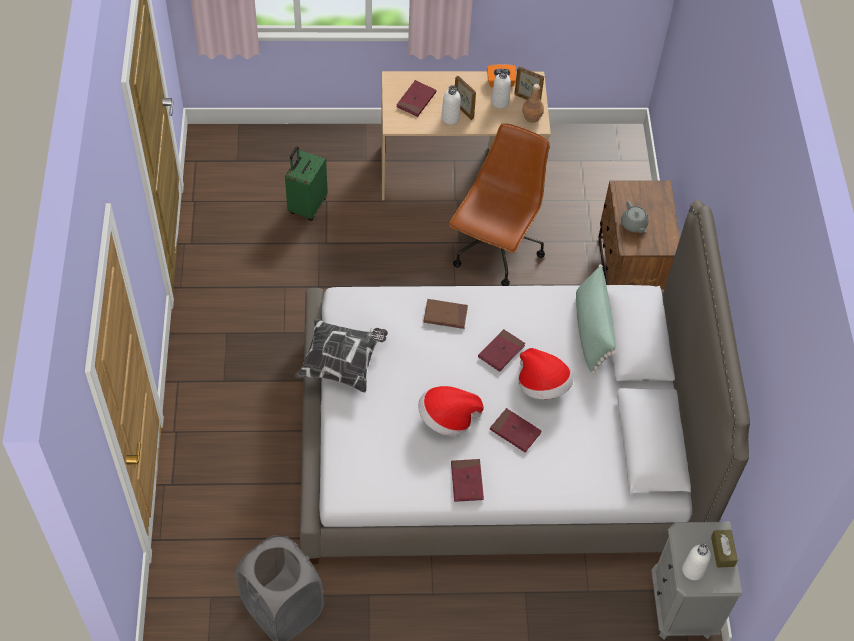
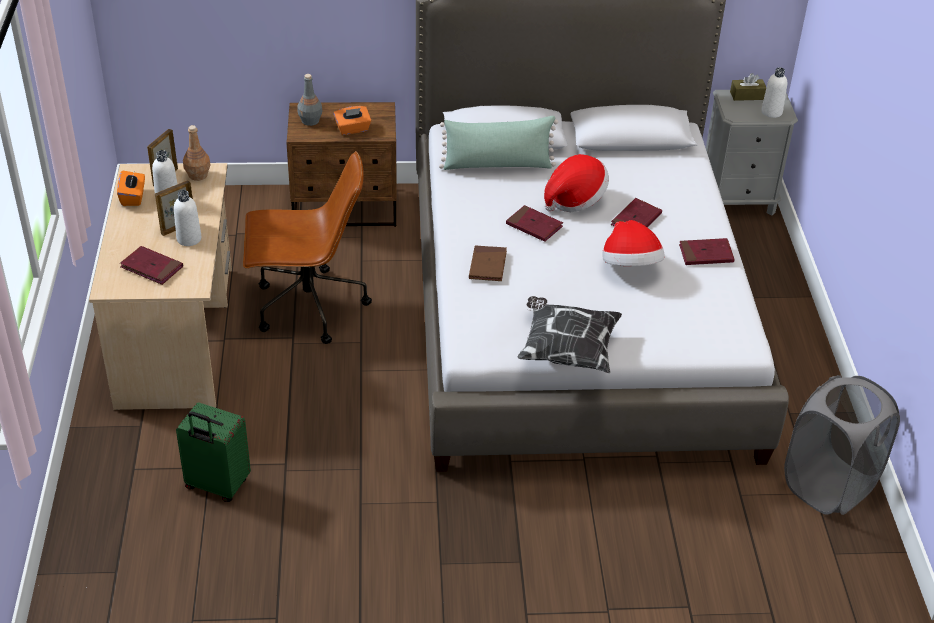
camera: 90 degrees left, 15 degrees down
brown office chair [449,123,550,286] -> brown office chair turned 150 degrees clockwise [243,151,372,344]
grey teapot [621,201,648,233] -> orange tissue box [333,106,371,135]
none -> grey bottle [297,74,322,126]

